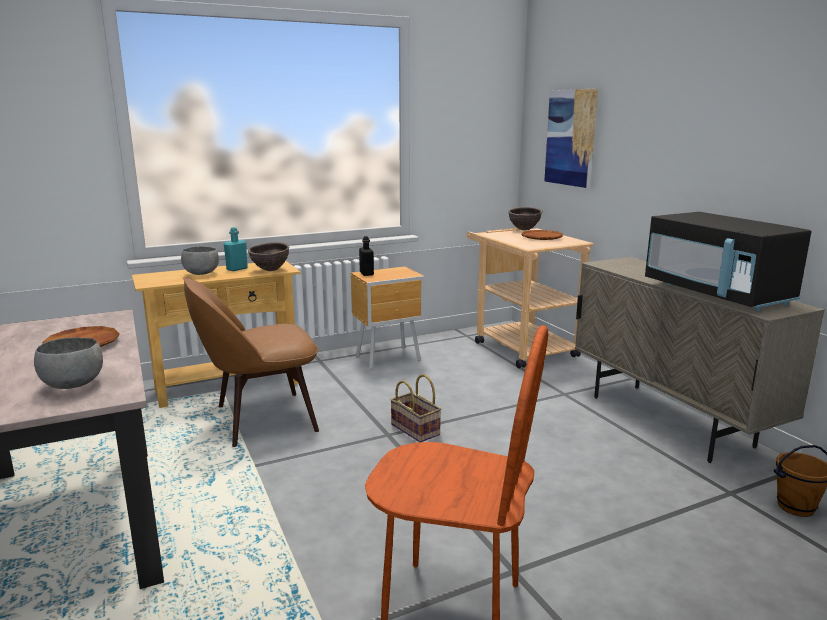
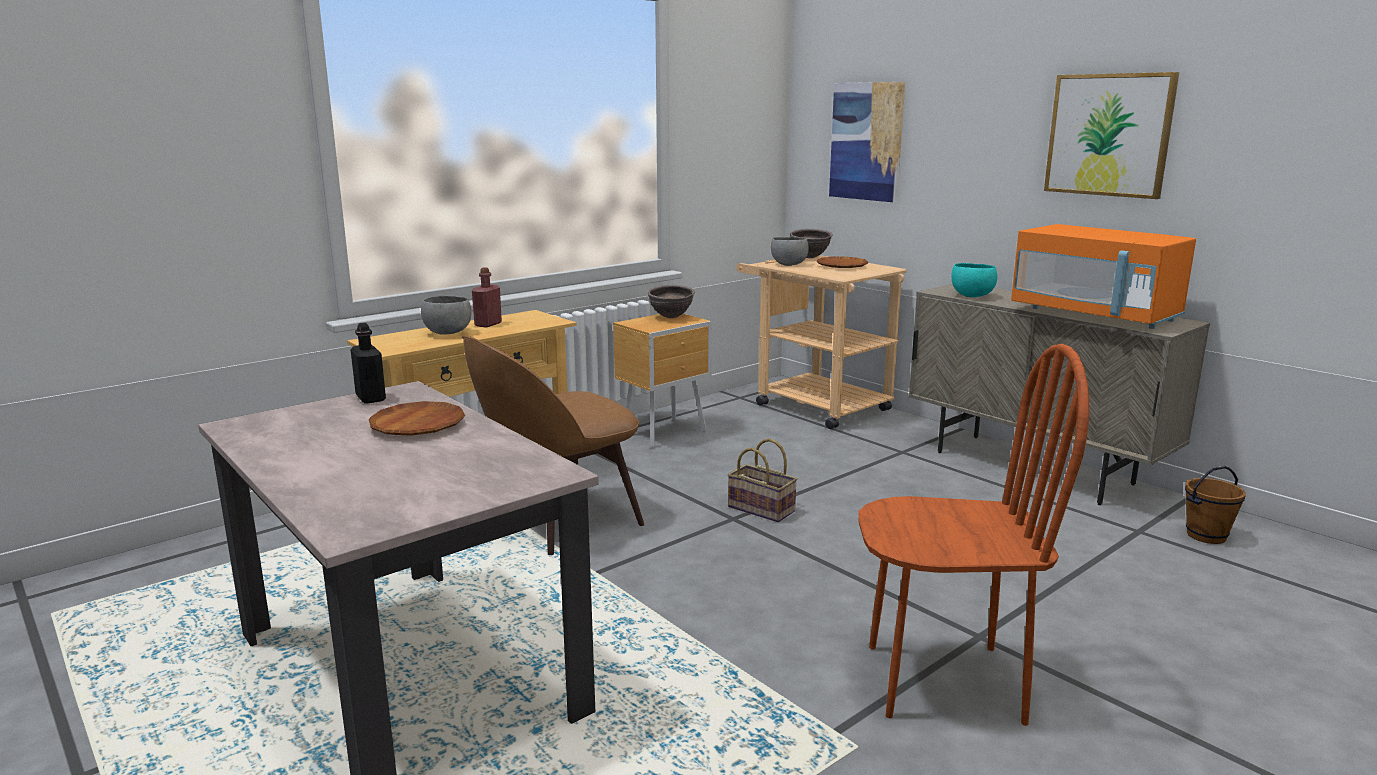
camera: 15 degrees left, 0 degrees up
grey bowl [34,337,103,389] -> grey bowl moved to [771,237,809,266]
turquoise bottle [224,227,248,271] -> red bottle [472,267,502,327]
brown bowl [248,242,289,271] -> brown bowl moved to [648,285,695,318]
black bottle [359,236,374,276] -> black bottle moved to [350,323,386,404]
black microwave [645,212,811,311] -> orange microwave [1011,224,1196,329]
none -> turquoise bowl [951,263,997,297]
none -> picture [1044,72,1179,199]

